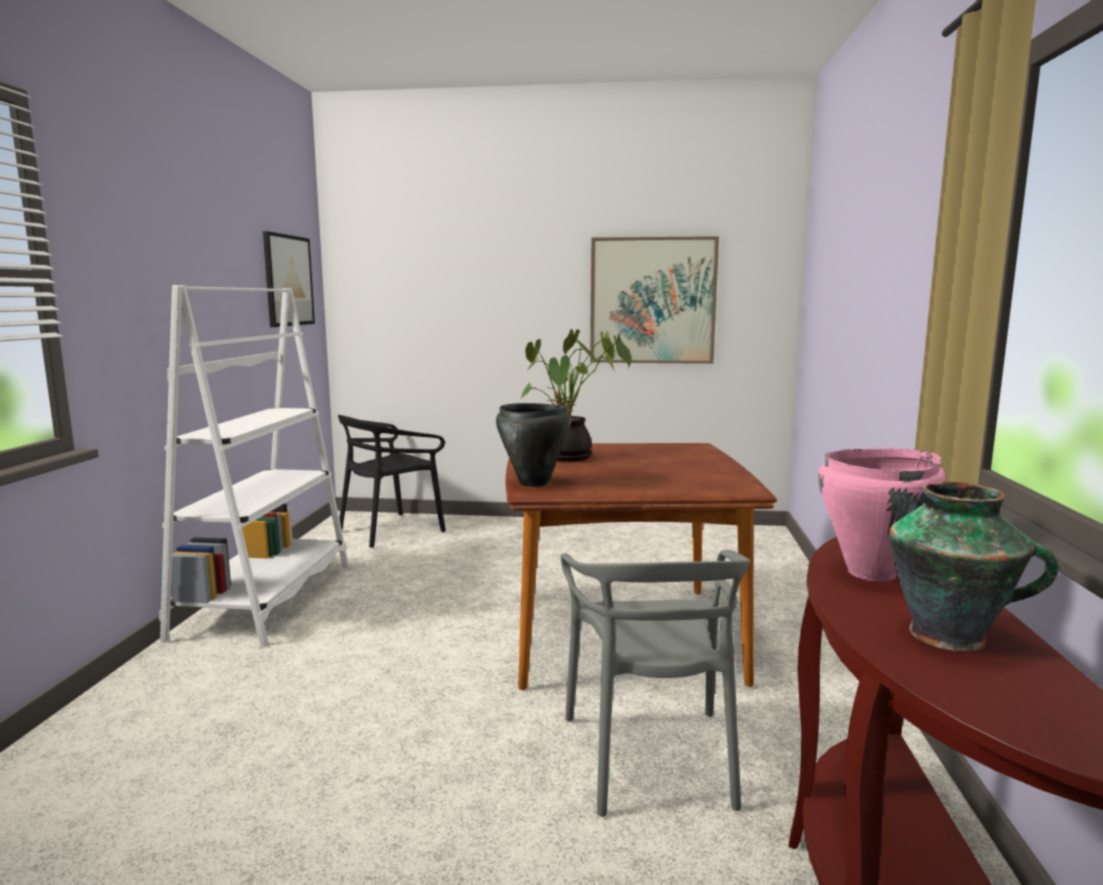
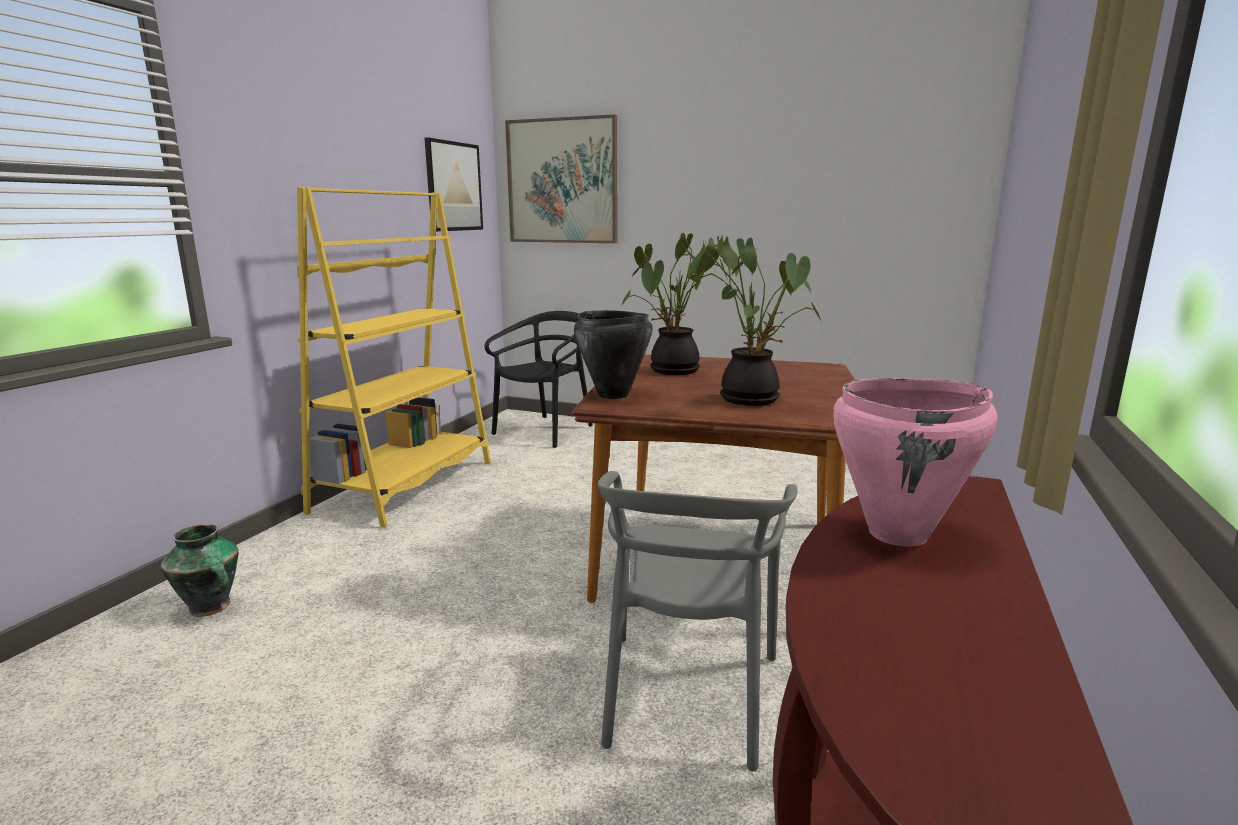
camera: 15 degrees right, 5 degrees up
white bookcase [159,285,349,645] -> yellow bookcase [297,186,491,527]
black chair [338,415,446,548] -> black chair turned 150 degrees clockwise [485,311,593,448]
picture [590,236,719,364] -> picture moved to [505,114,617,243]
vase [889,482,1058,652] -> vase moved to [161,525,239,617]
none -> potted plant [688,238,821,406]

